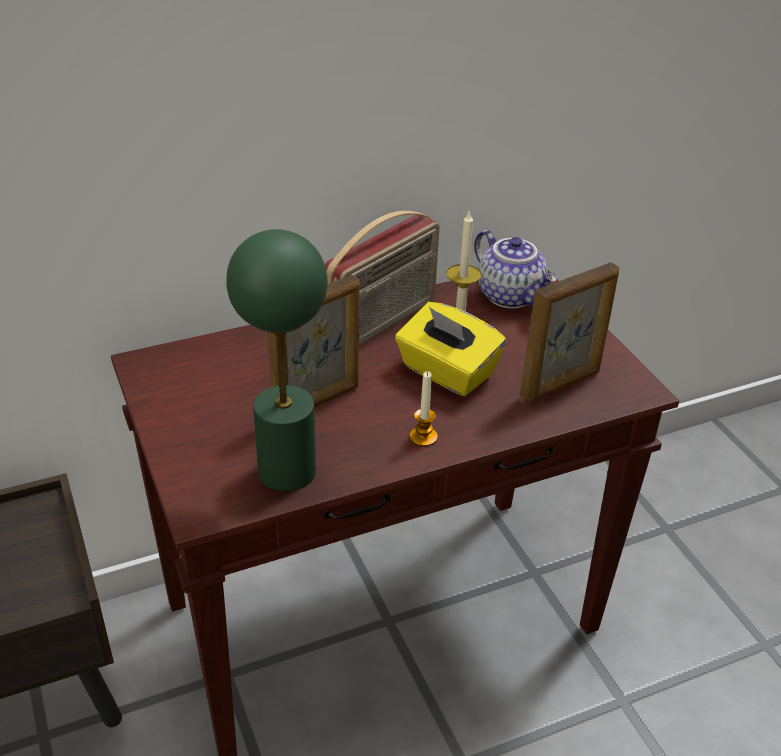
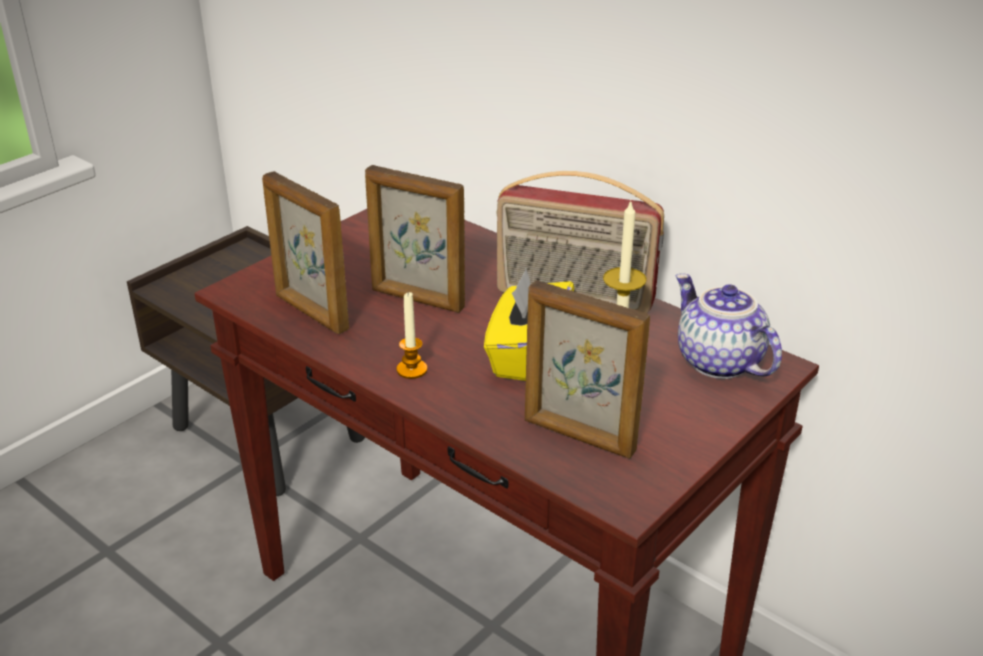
camera: 65 degrees right, 5 degrees down
green table lamp [226,229,328,492] -> picture frame [262,171,349,334]
teapot [474,230,557,309] -> teapot turned 120 degrees clockwise [676,274,782,379]

